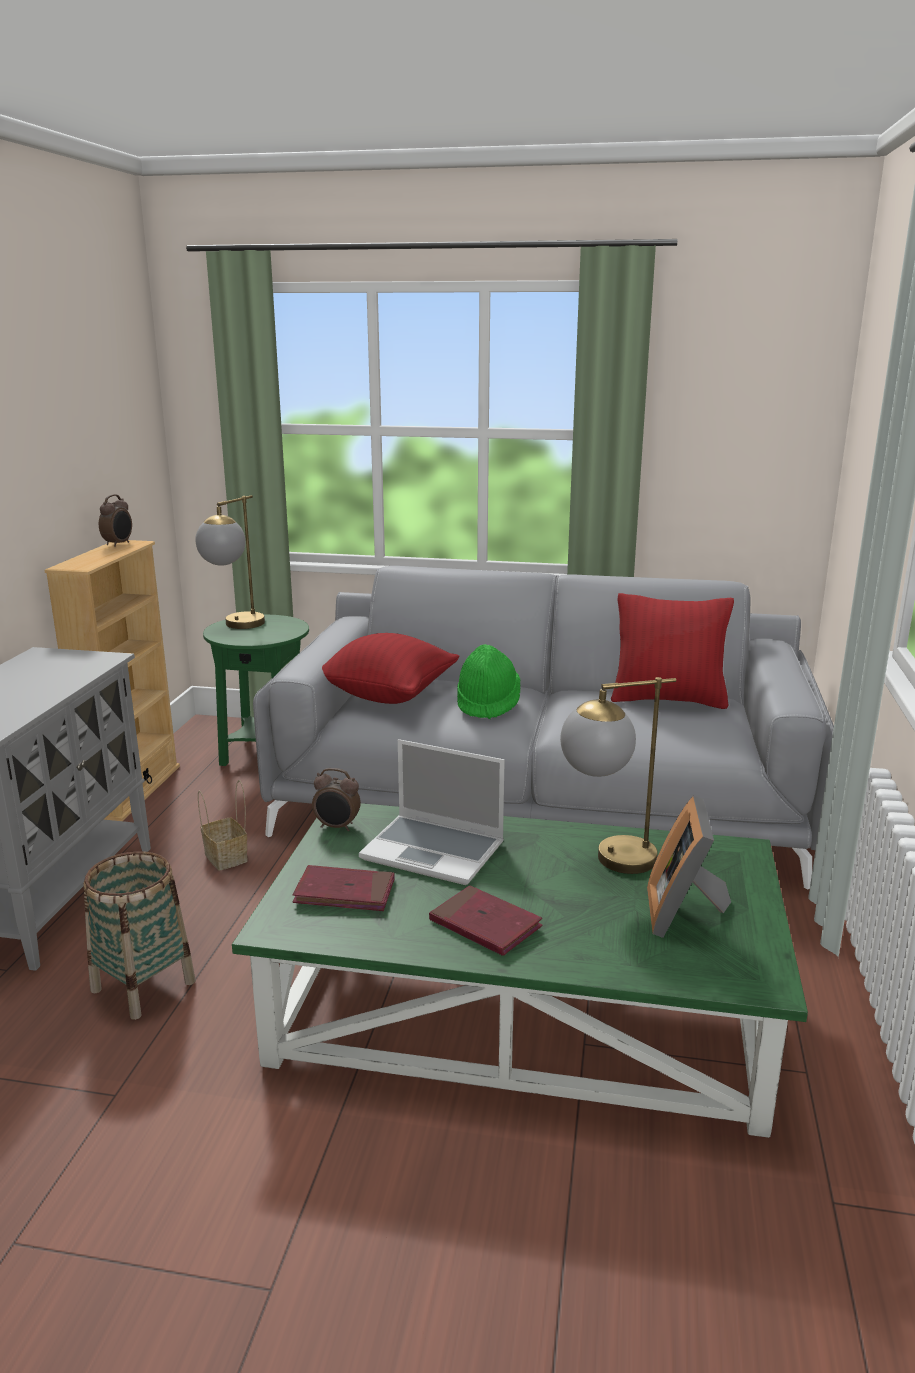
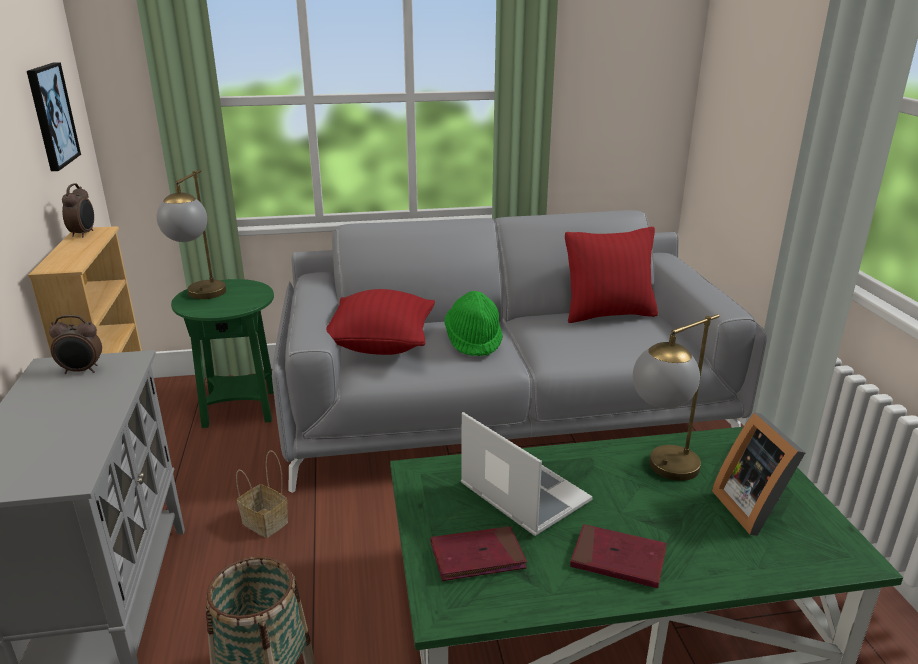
camera: 20 degrees left, 5 degrees up
alarm clock [312,768,361,831] -> alarm clock moved to [49,315,102,374]
laptop [359,739,505,885] -> laptop turned 135 degrees counterclockwise [461,412,593,536]
none -> picture [27,62,81,171]

